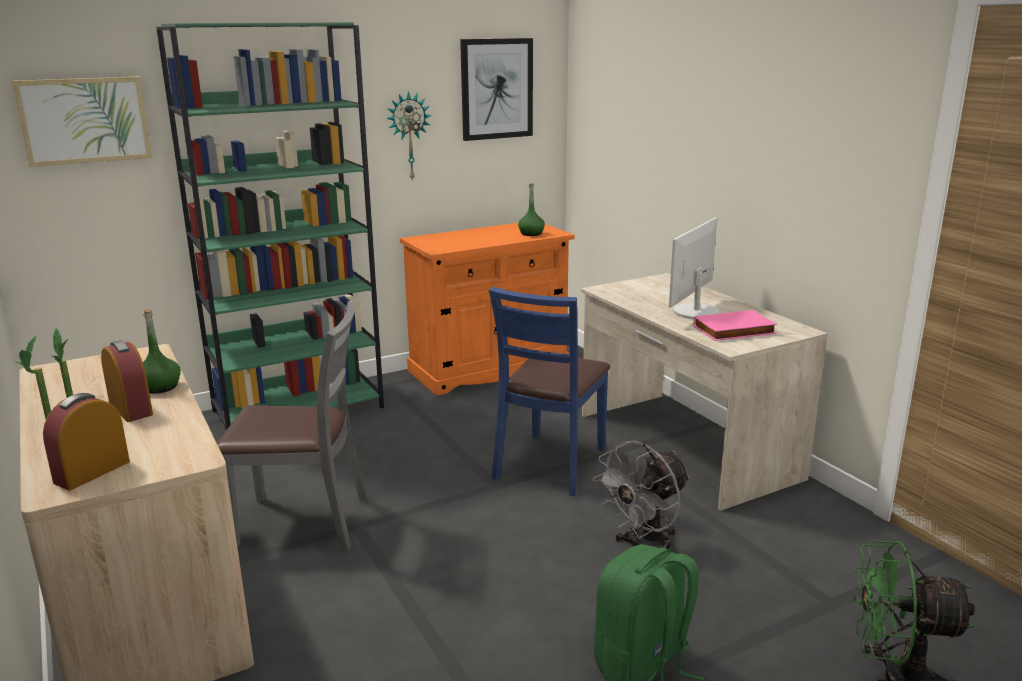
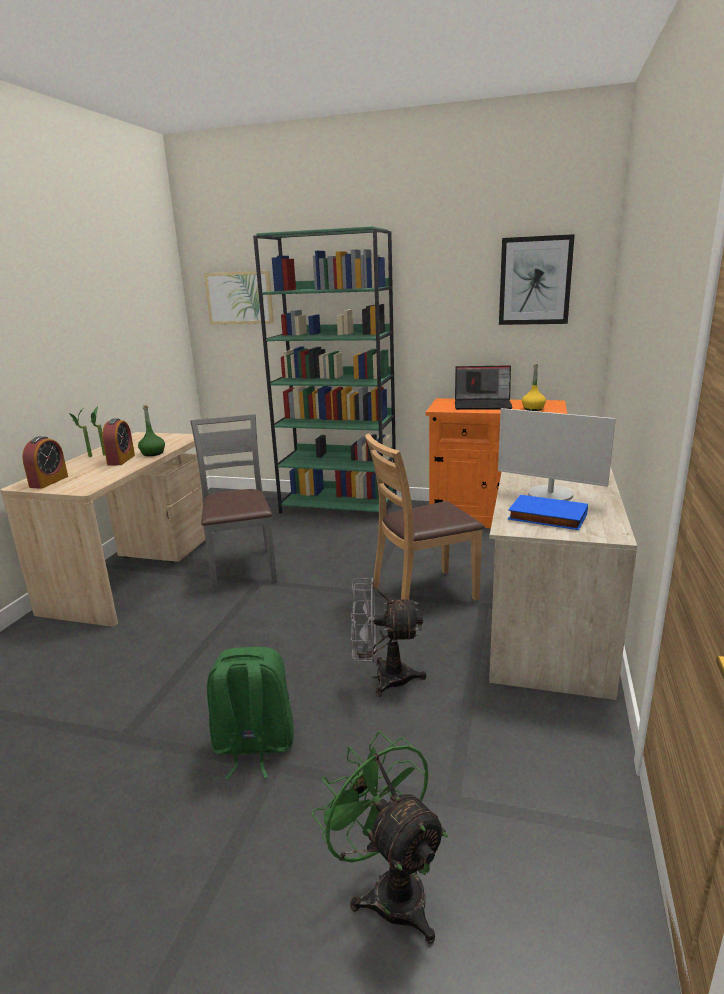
camera: 45 degrees right, 0 degrees up
alarm clock [43,393,130,490] -> alarm clock turned 120 degrees clockwise [22,436,68,489]
grey chair [217,301,367,551] -> grey chair turned 150 degrees counterclockwise [190,414,277,592]
wall clock [386,91,432,182] -> none
blue chair [489,287,610,496] -> brown chair [365,433,485,601]
green bottle [518,183,545,236] -> yellow bottle [522,364,546,411]
monitor [669,218,720,319] -> monitor turned 135 degrees counterclockwise [498,408,616,501]
pink book [693,310,777,341] -> blue book [508,495,588,530]
none -> laptop [455,365,513,410]

